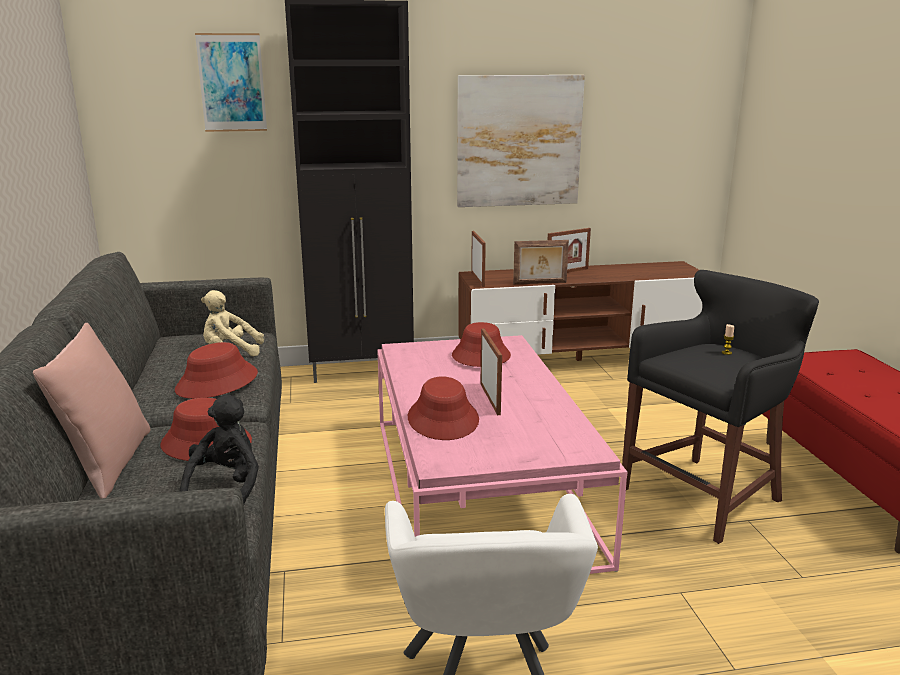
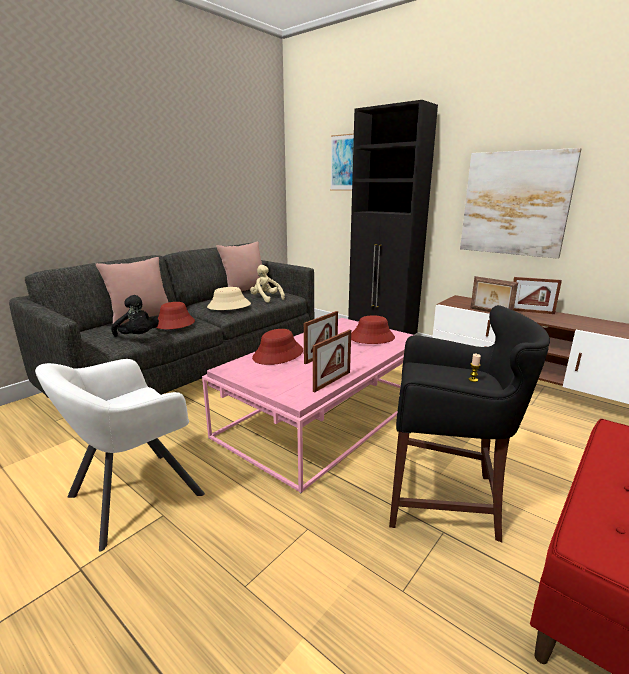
camera: 50 degrees right, 0 degrees up
red hat [175,342,258,399] -> beige hat [207,287,251,310]
black plush toy [179,394,259,504] -> black plush toy turned 75 degrees clockwise [111,295,159,337]
picture frame [471,231,486,287] -> picture frame moved to [313,330,351,392]
none -> pink pillow [216,242,269,292]

